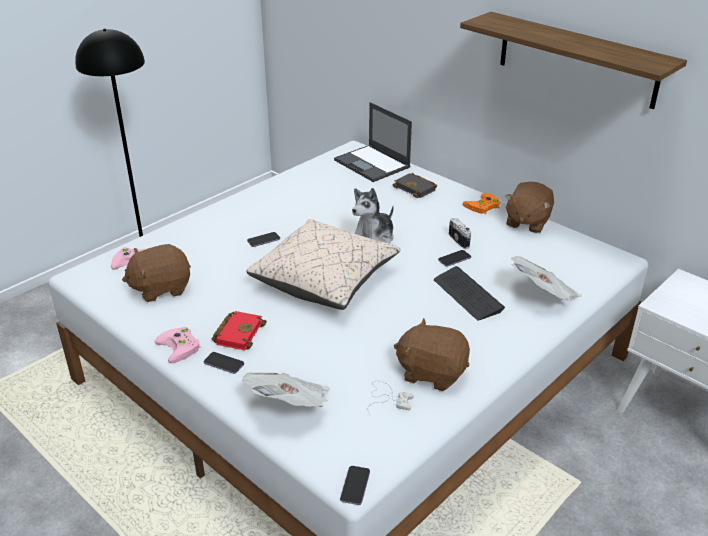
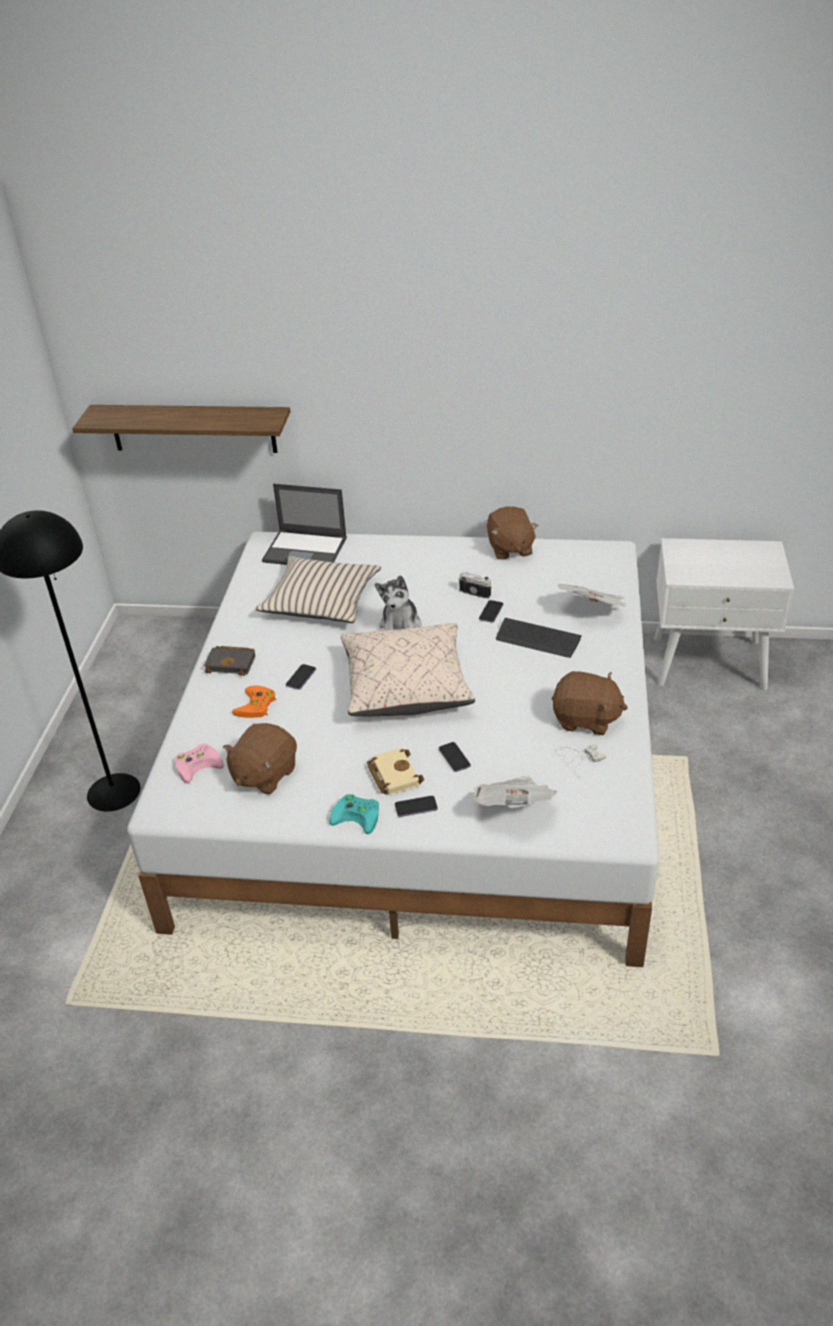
camera: 35 degrees left, 5 degrees up
pink game controller [155,327,201,363] -> turquoise game controller [329,794,379,834]
red book [212,311,267,350] -> beige book [367,748,424,795]
phone [340,466,370,505] -> phone moved to [439,742,471,772]
black book [393,173,437,198] -> black book moved to [204,646,256,676]
brown plush toy [394,318,470,391] -> brown plush toy turned 150 degrees counterclockwise [552,671,628,735]
shelf [460,12,687,109] -> shelf moved to [72,405,290,453]
orange game controller [463,193,501,214] -> orange game controller moved to [232,685,276,718]
none -> beige pillow [255,556,381,623]

